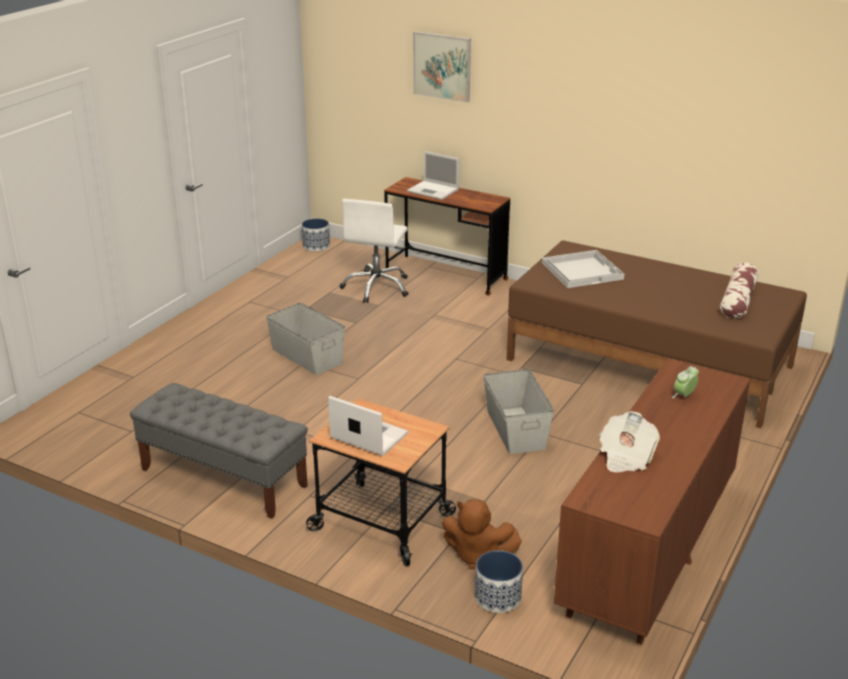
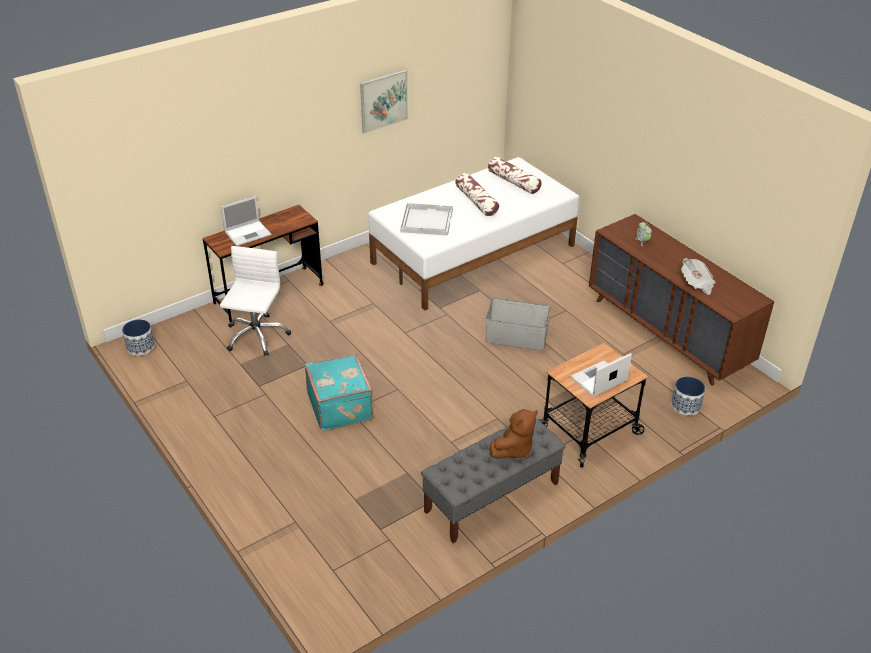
camera: 65 degrees left, 10 degrees up
grey storage box [266,303,345,375] -> turquoise suitcase [305,354,373,431]
white office chair [340,199,408,303] -> white office chair turned 120 degrees counterclockwise [220,246,291,356]
picture [413,31,471,103] -> picture moved to [360,70,408,133]
brown plush toy [442,499,522,569] -> brown plush toy moved to [489,409,538,459]
brown bed [507,240,807,429] -> white bed [368,157,579,311]
none -> pillow [455,173,499,216]

